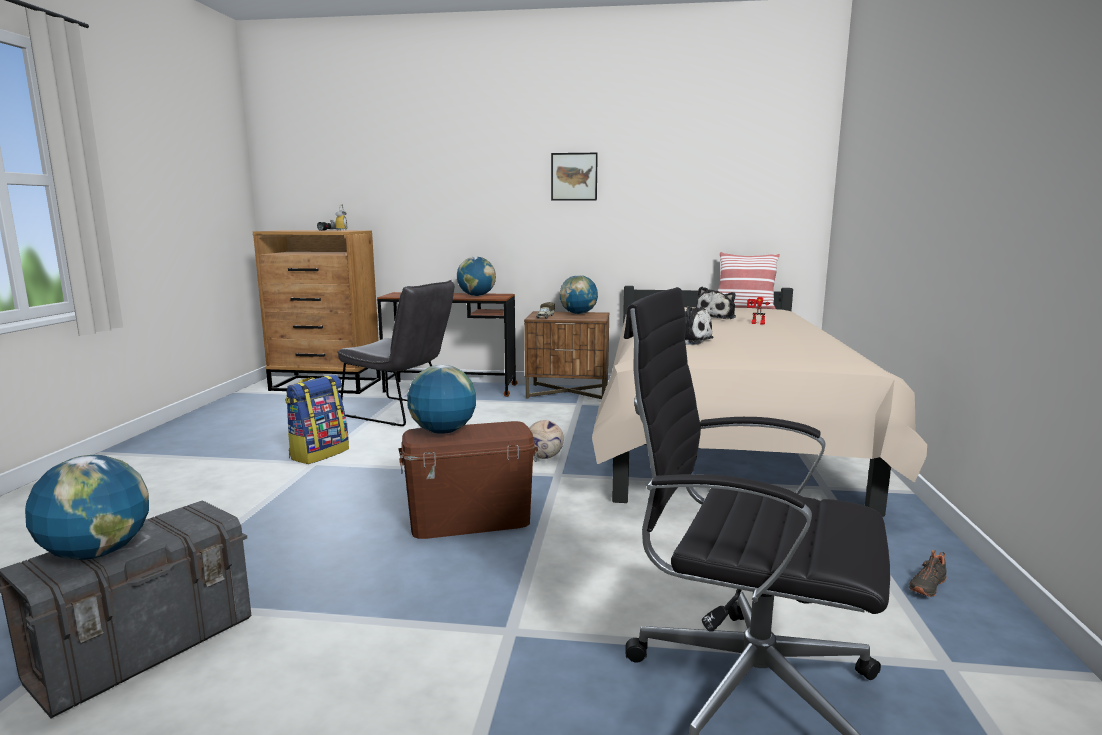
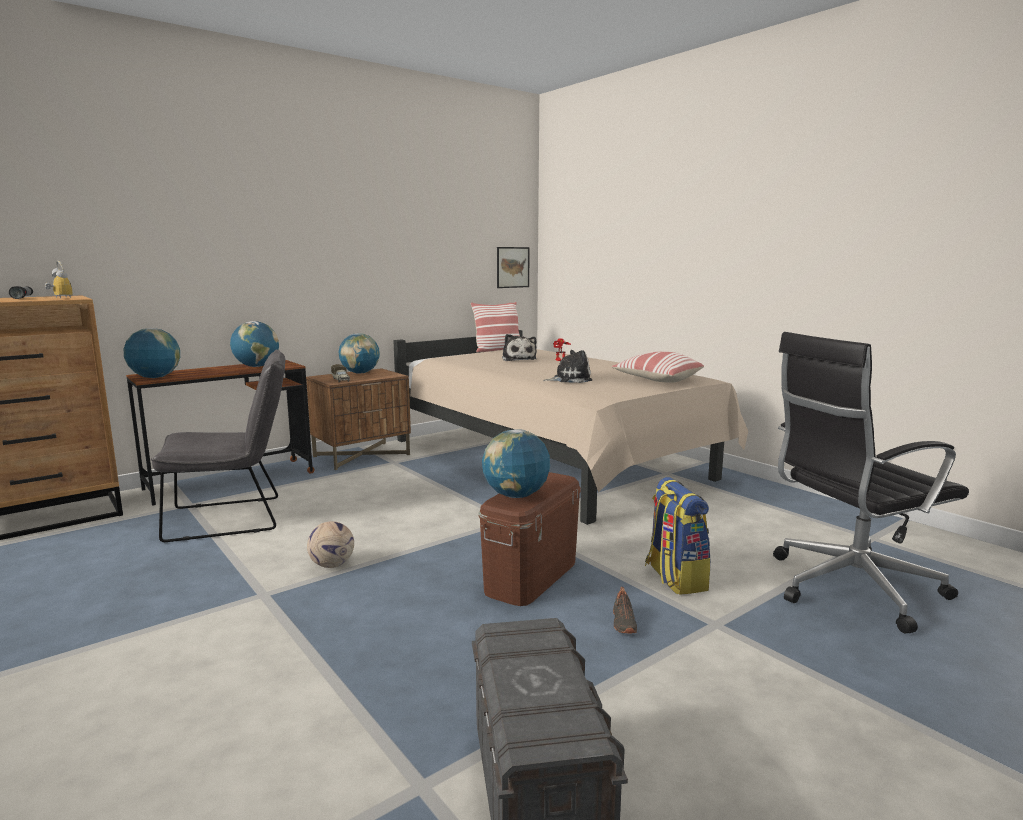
camera: 45 degrees left, 0 degrees up
globe [25,455,149,560] -> globe moved to [124,328,180,378]
backpack [285,375,349,464] -> backpack moved to [645,477,711,595]
football [529,420,564,459] -> football moved to [307,521,354,568]
picture [551,153,598,201] -> picture moved to [497,247,529,288]
black shoe [909,550,947,597] -> black shoe moved to [613,587,637,633]
none -> pillow [611,352,704,382]

